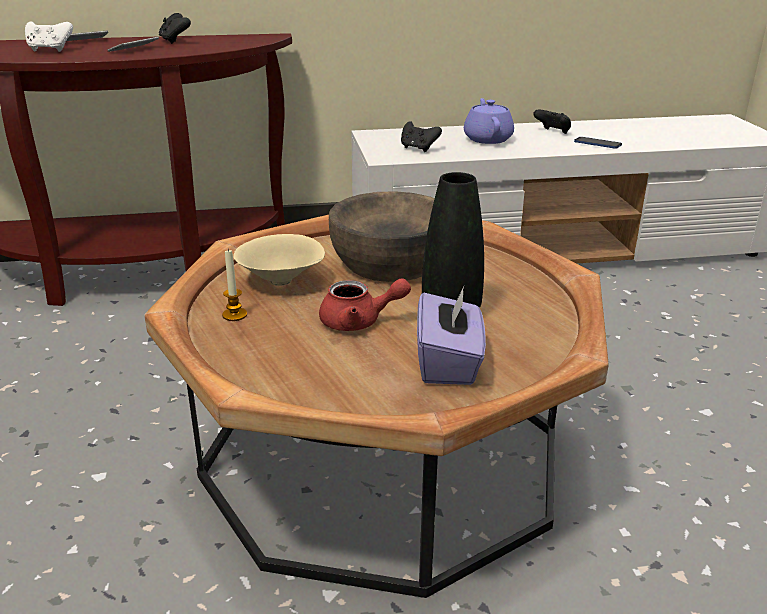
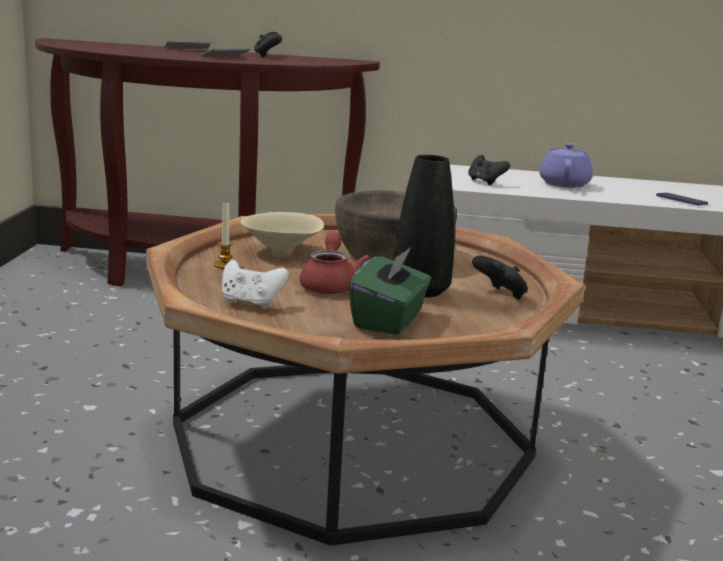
camera: 15 degrees right, 10 degrees down
white game controller [25,21,73,52] -> white game controller moved to [222,260,289,309]
red teapot [319,278,411,331] -> red teapot turned 105 degrees counterclockwise [300,231,371,294]
purple tissue box [417,287,486,385] -> green tissue box [349,247,431,335]
black game controller [533,109,571,134] -> black game controller moved to [472,256,528,300]

